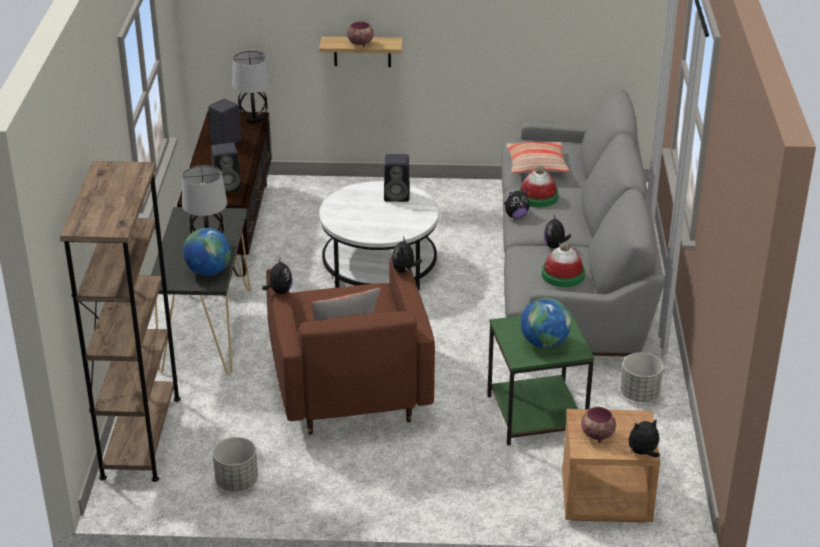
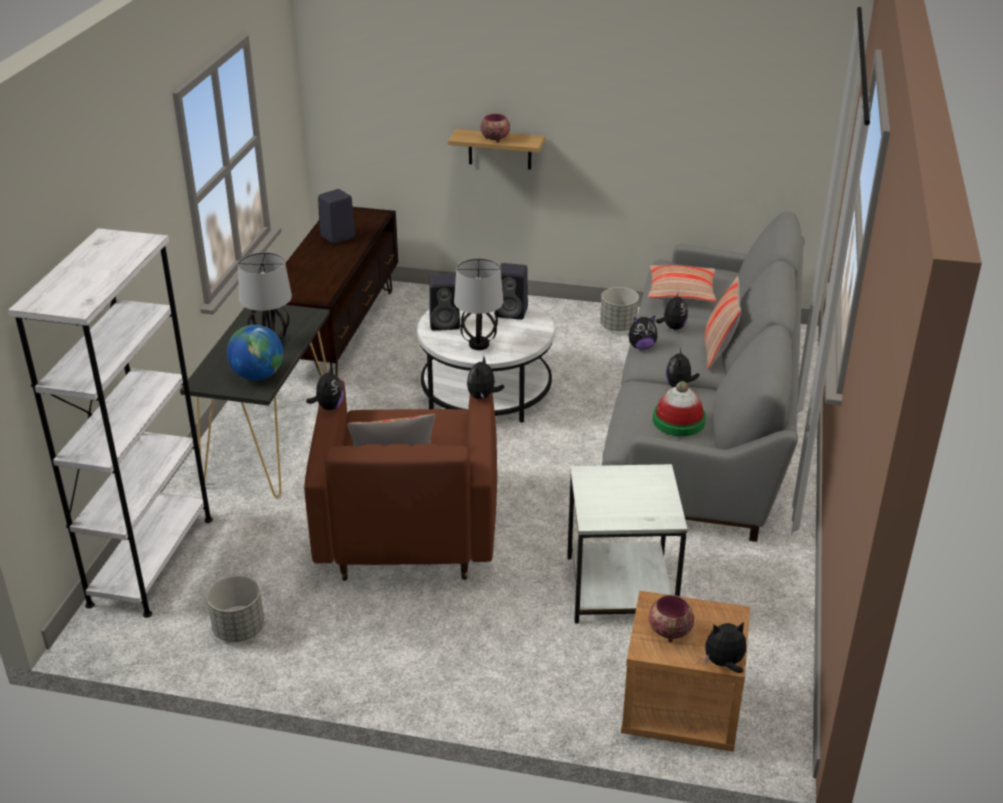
camera: 10 degrees right, 0 degrees up
brown bookcase [60,161,181,482] -> white bookcase [8,228,213,618]
black speaker [211,143,242,192] -> black speaker moved to [429,274,460,330]
table lamp [232,51,271,123] -> table lamp moved to [454,258,504,350]
green side table [487,310,594,445] -> white side table [567,464,688,623]
hat [519,166,559,208] -> plush toy [656,291,688,330]
globe [521,298,571,348] -> none
grey planter [620,353,663,402] -> grey planter moved to [600,287,639,331]
none -> pillow [705,276,741,370]

